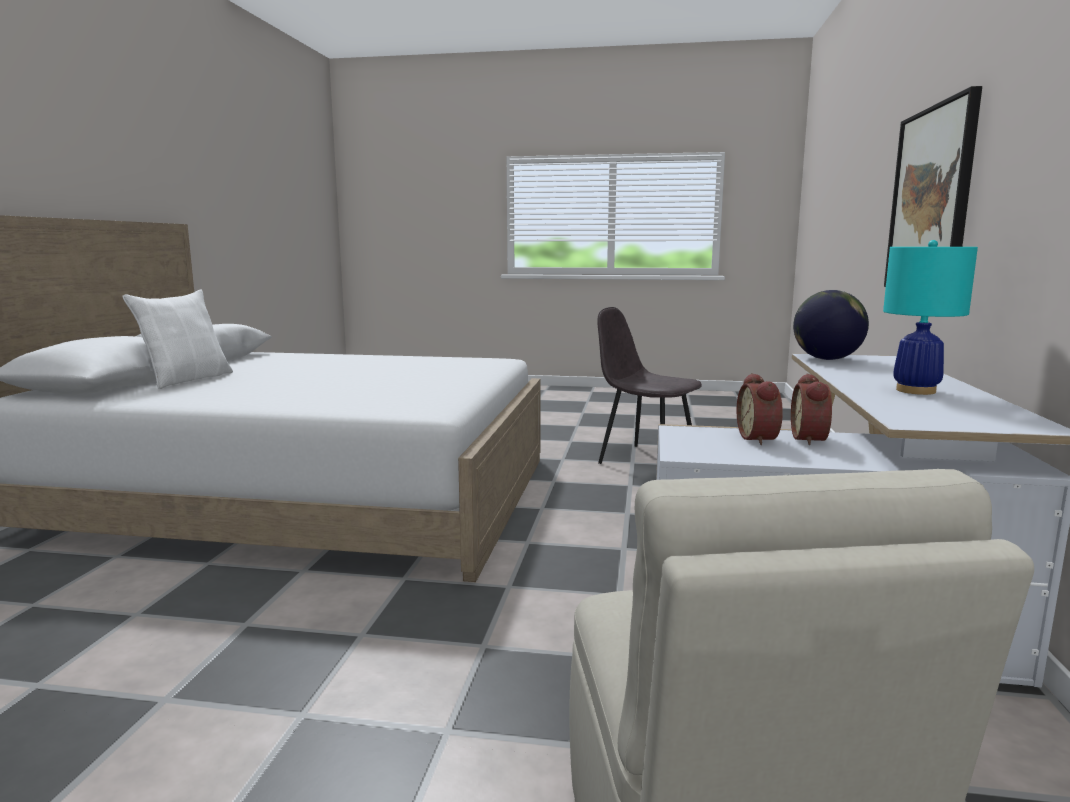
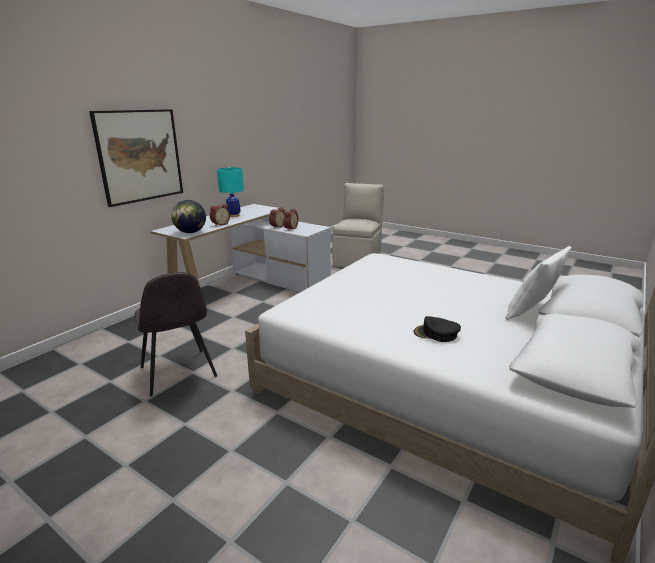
camera: 155 degrees left, 10 degrees up
none -> alarm clock [210,203,230,226]
none -> black cap [413,316,461,342]

